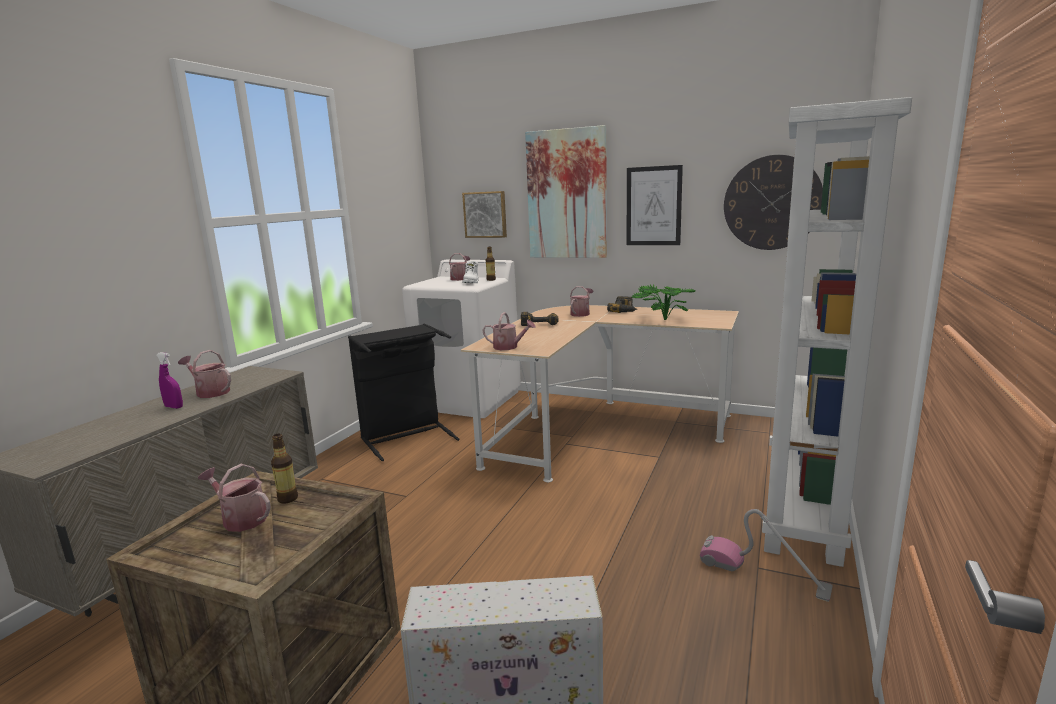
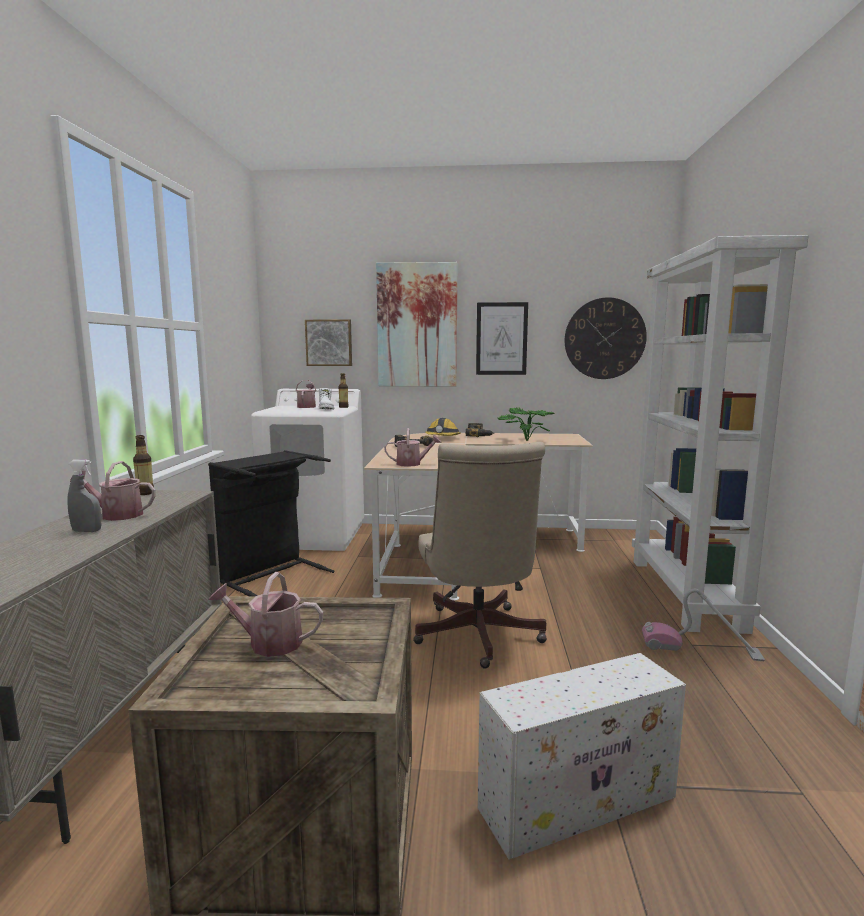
camera: 20 degrees left, 5 degrees down
purple spray bottle [156,352,183,409] -> grey spray bottle [67,460,101,532]
bottle [271,434,298,504] -> bottle moved to [133,435,154,495]
watering can [570,286,593,317] -> hard hat [425,418,461,436]
none -> beige office chair [413,442,547,669]

